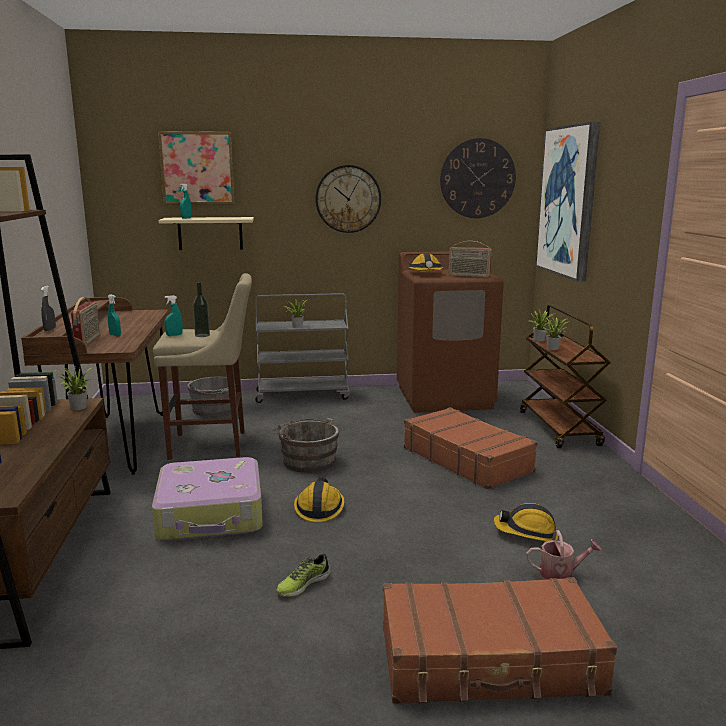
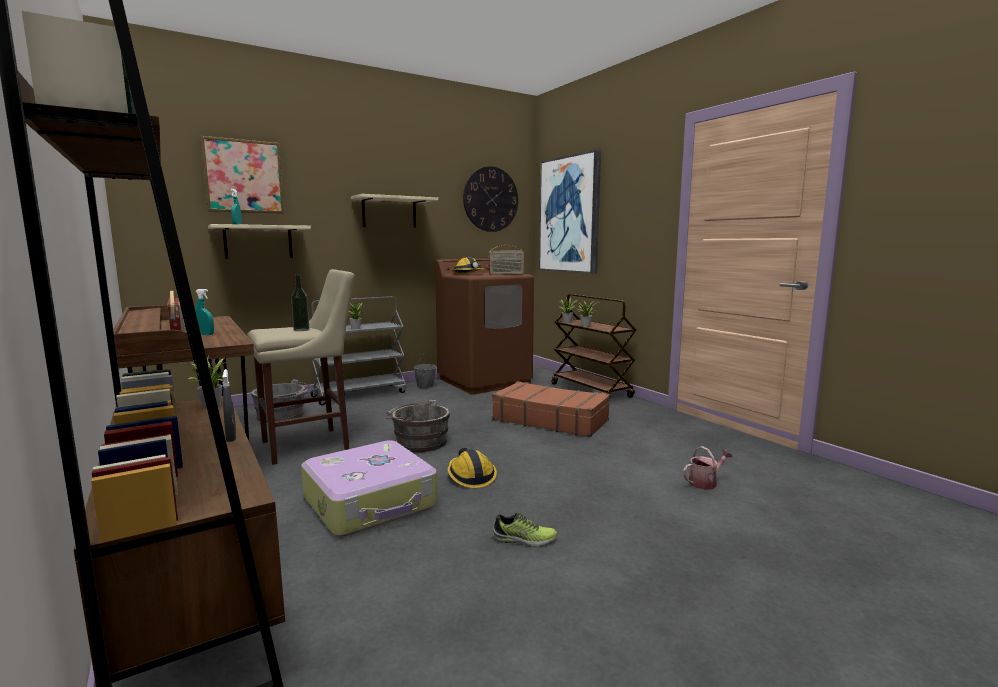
camera: 25 degrees left, 5 degrees down
grey spray bottle [41,286,56,331] -> grey spray bottle moved to [223,369,236,442]
turquoise spray bottle [165,295,183,336] -> none
shoe [276,554,330,597] -> shoe turned 105 degrees counterclockwise [492,512,557,546]
wall clock [315,165,381,233] -> beige shelf [351,194,438,228]
brown suitcase [383,577,617,704] -> none
hard hat [494,503,558,541] -> none
none -> grey bucket [413,353,436,388]

